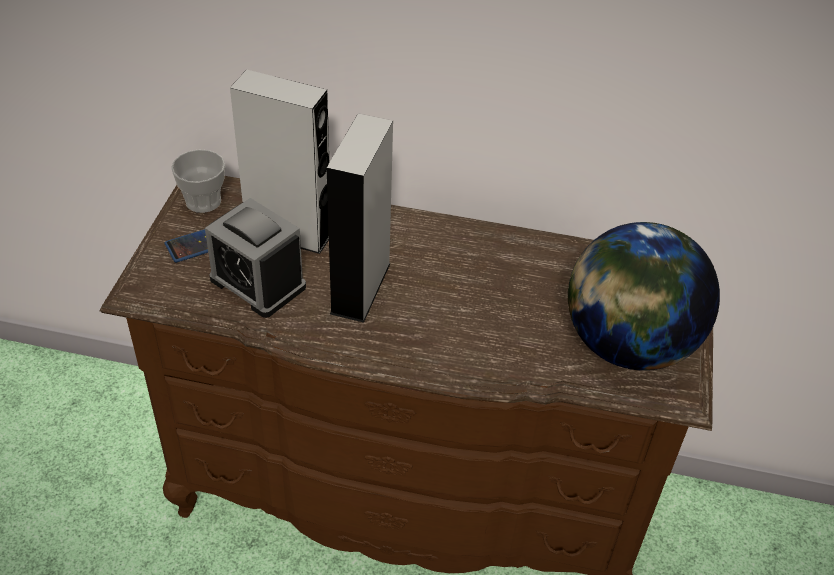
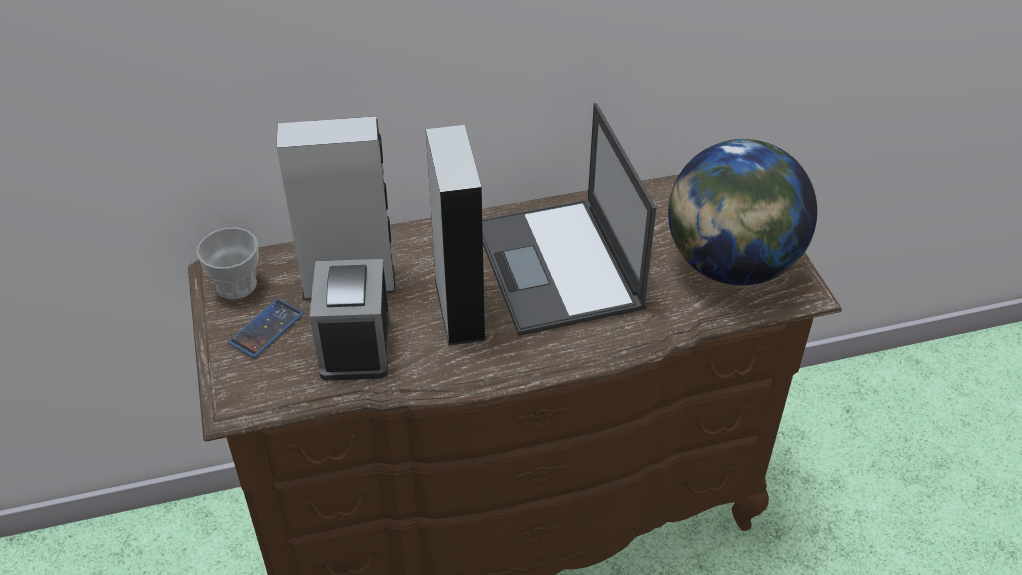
camera: 25 degrees left, 0 degrees up
alarm clock [205,198,306,318] -> alarm clock turned 75 degrees clockwise [310,259,390,381]
none -> laptop [482,103,656,336]

